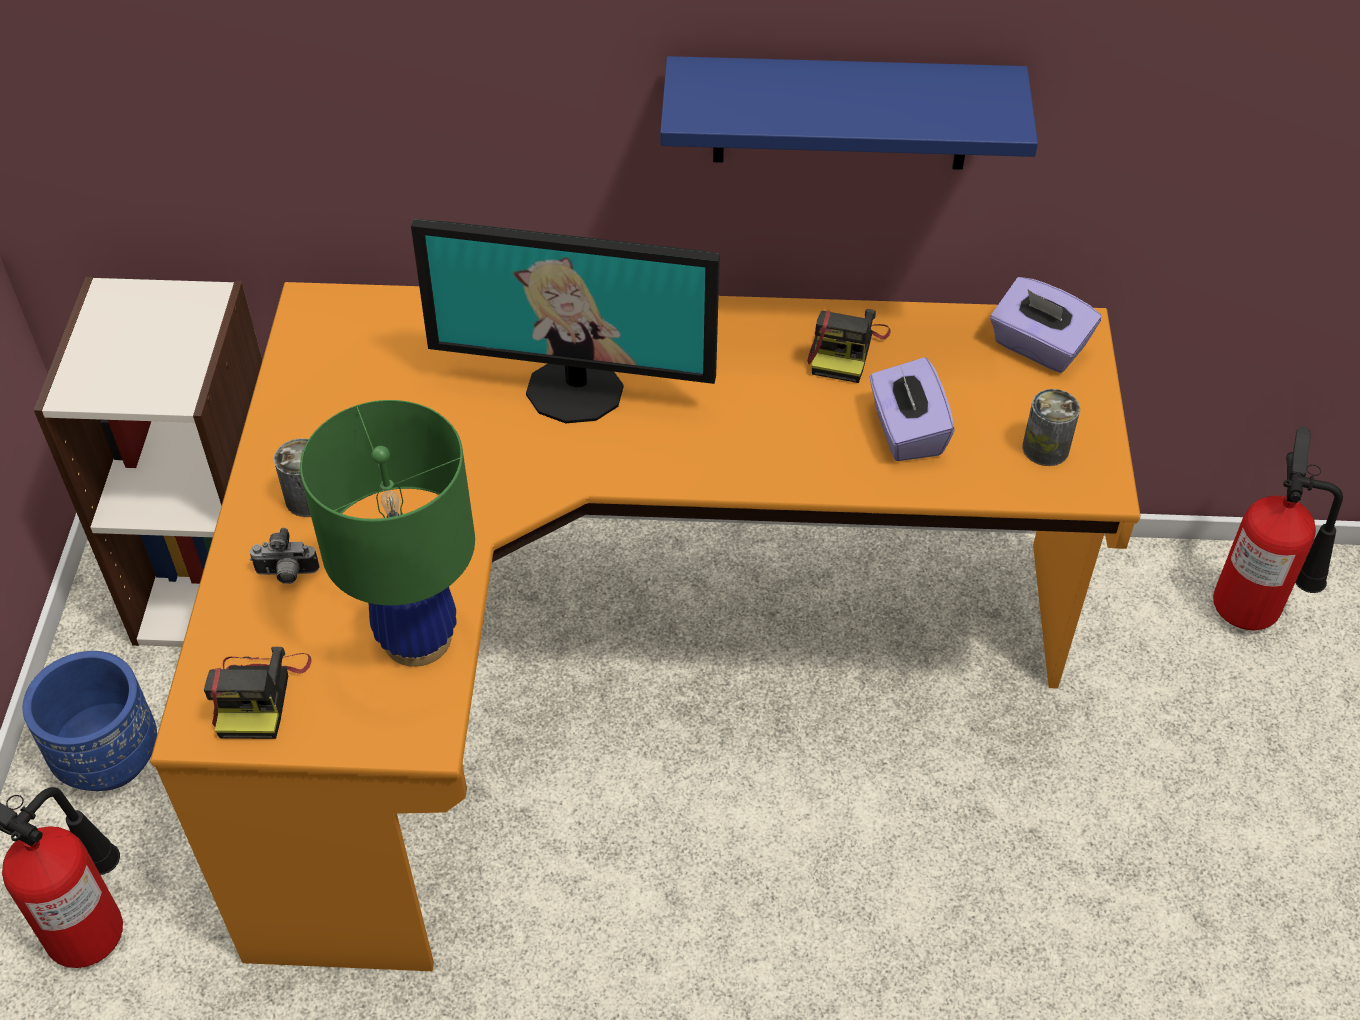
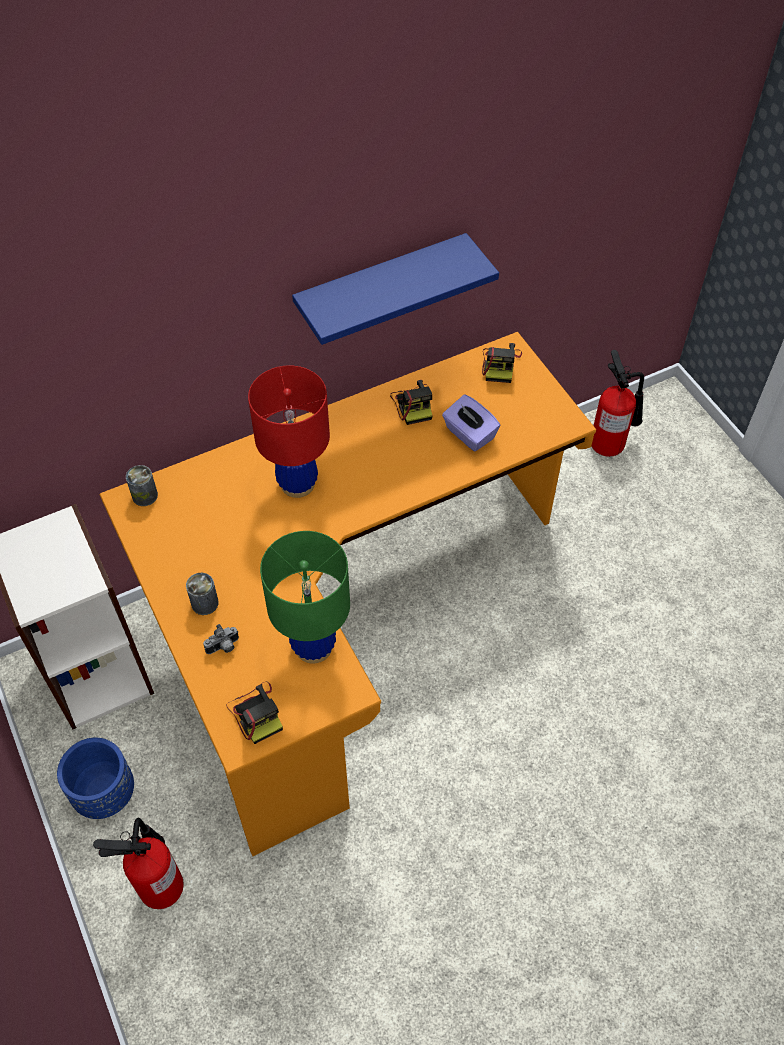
camera: 30 degrees left, 5 degrees up
monitor [411,219,720,423] -> red table lamp [248,365,330,498]
purple tissue box [990,277,1101,373] -> camera [482,343,522,383]
can [1022,389,1080,466] -> can moved to [126,465,158,506]

